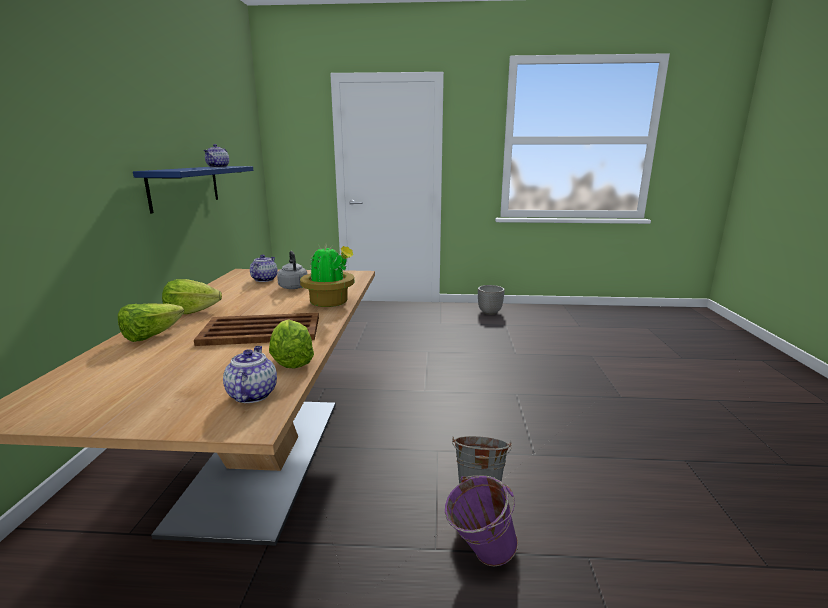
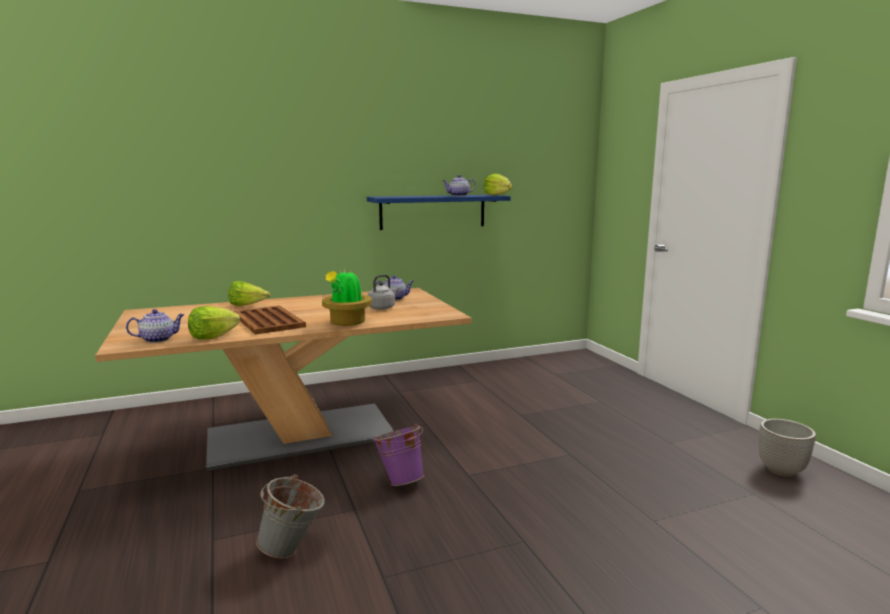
camera: 65 degrees right, 5 degrees down
lettuce [162,279,222,314] -> lettuce moved to [484,174,513,195]
purple bucket [445,475,518,567] -> purple bucket moved to [373,423,424,486]

